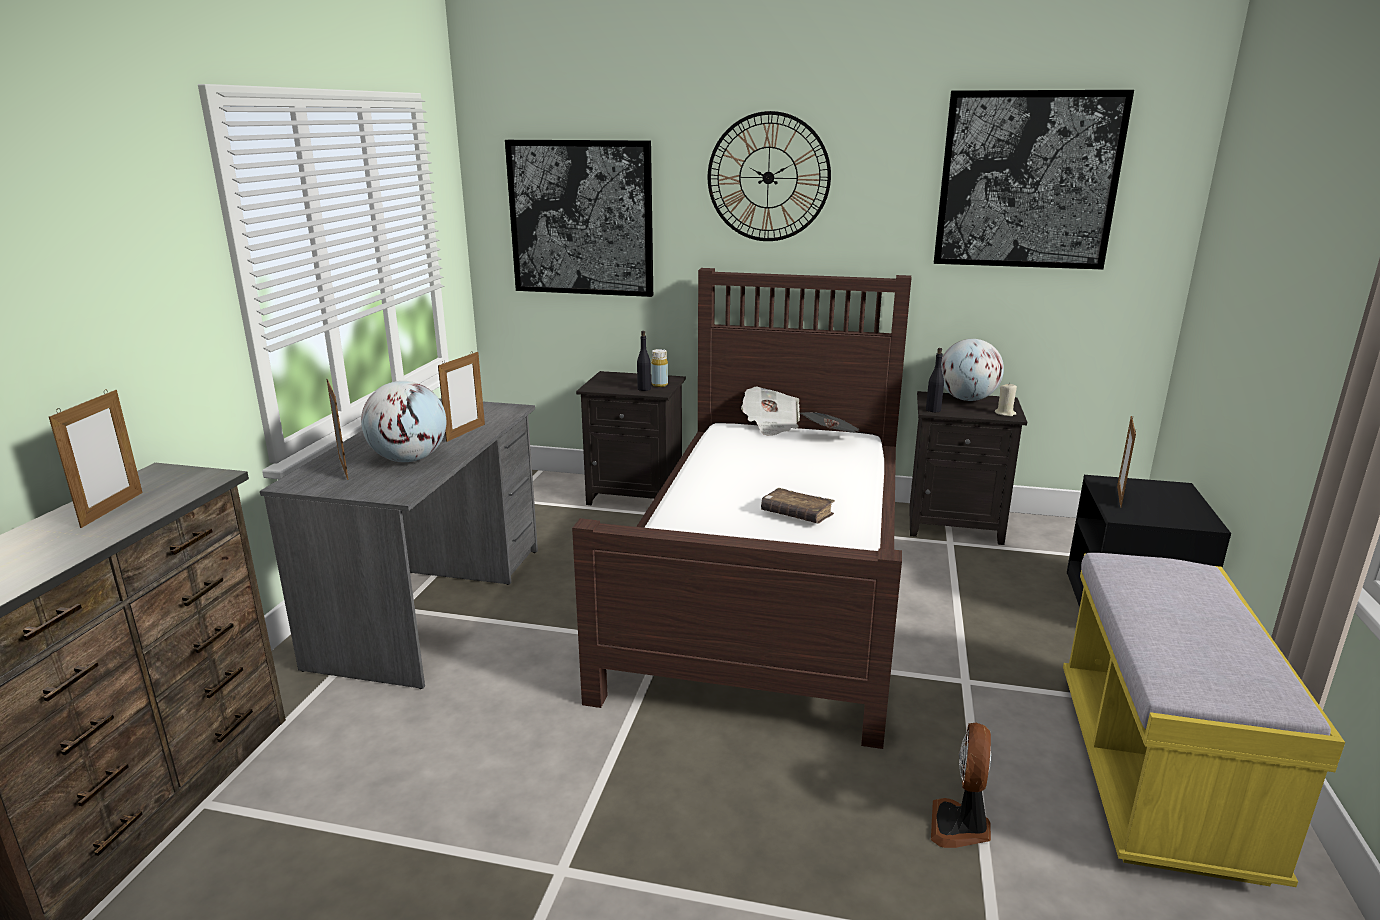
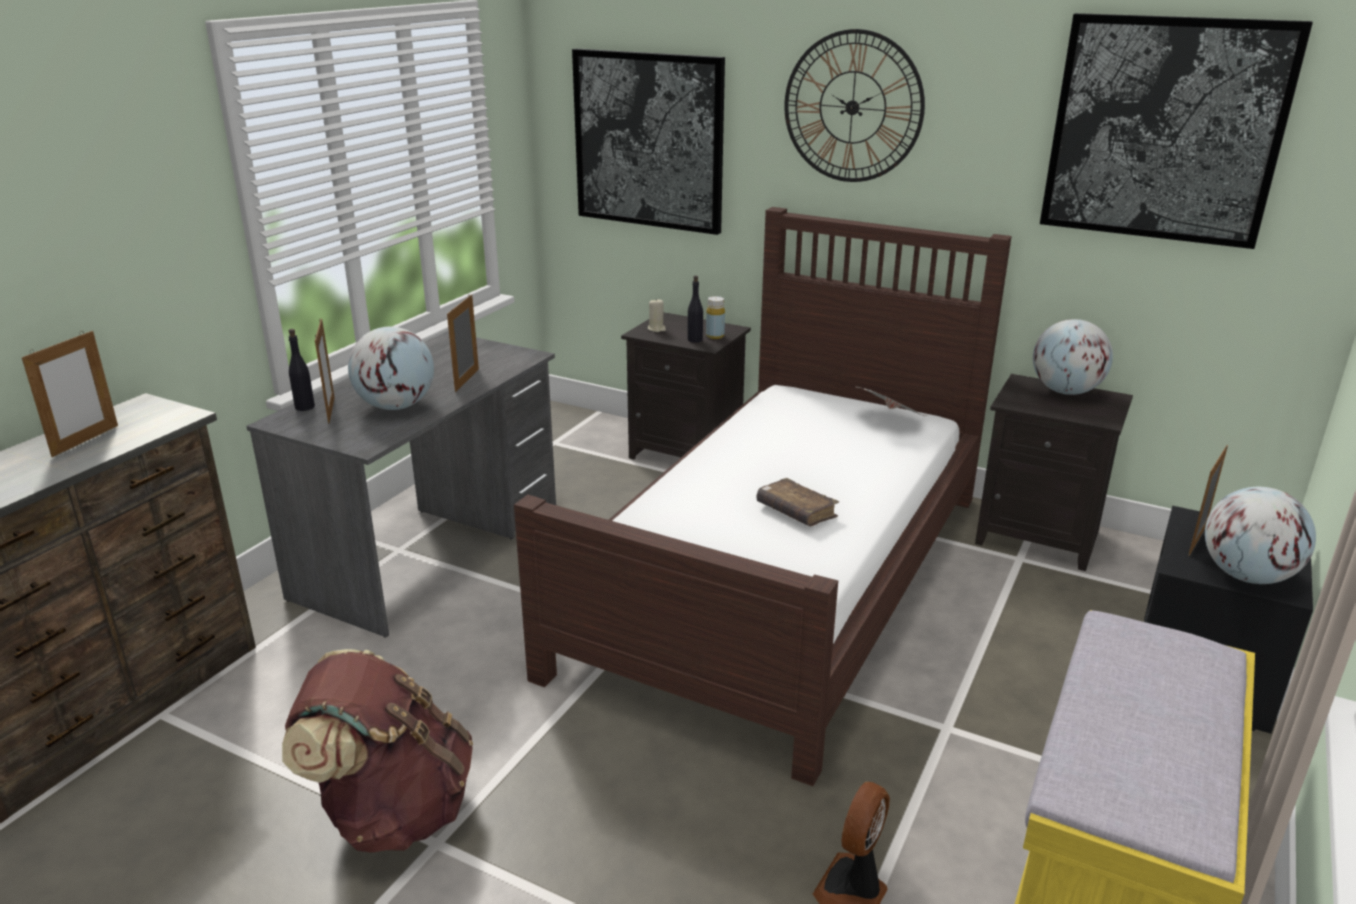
camera: 15 degrees right, 5 degrees up
picture frame [438,351,485,442] -> picture frame turned 150 degrees clockwise [447,294,479,392]
newspaper [741,386,800,436] -> none
black bottle [926,348,944,412] -> black bottle moved to [289,329,315,411]
beige candle [995,383,1017,416] -> beige candle moved to [648,298,666,332]
none -> brown backpack [282,649,473,853]
none -> globe [1205,487,1316,584]

